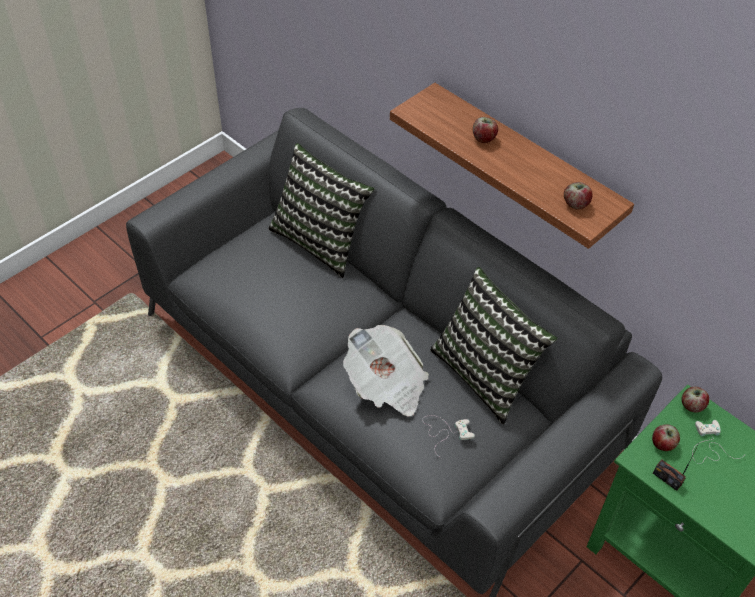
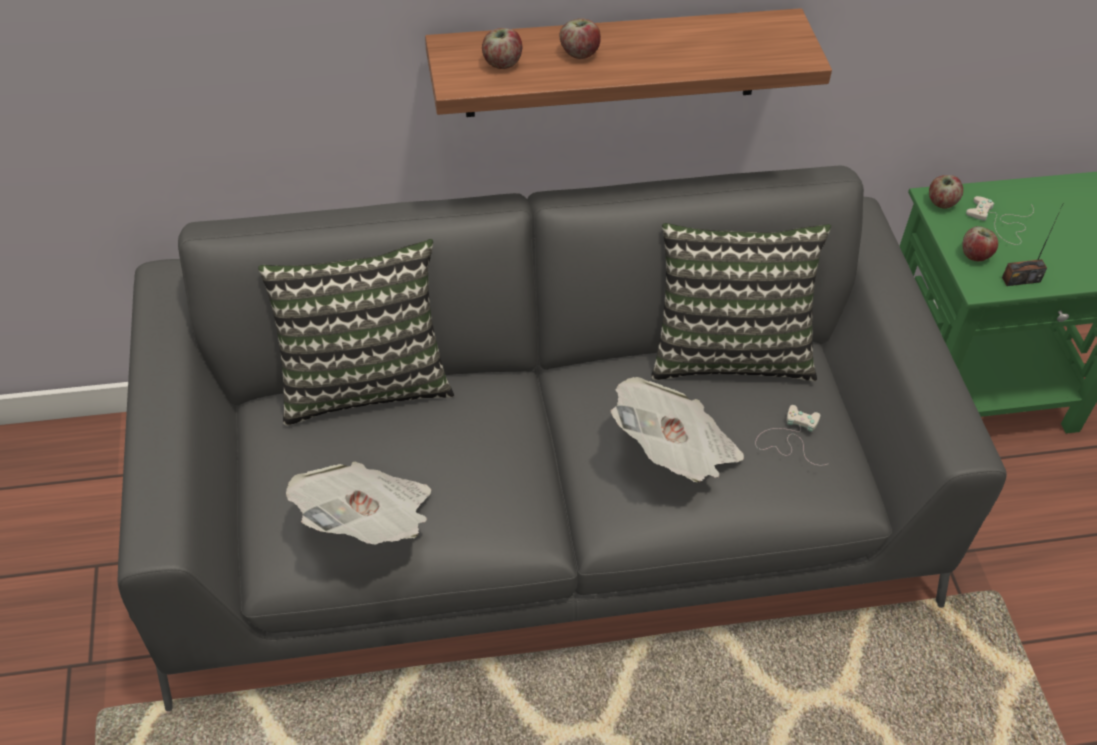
camera: 55 degrees left, 0 degrees up
apple [564,182,593,210] -> apple moved to [482,28,522,69]
none -> newspaper [286,462,431,544]

